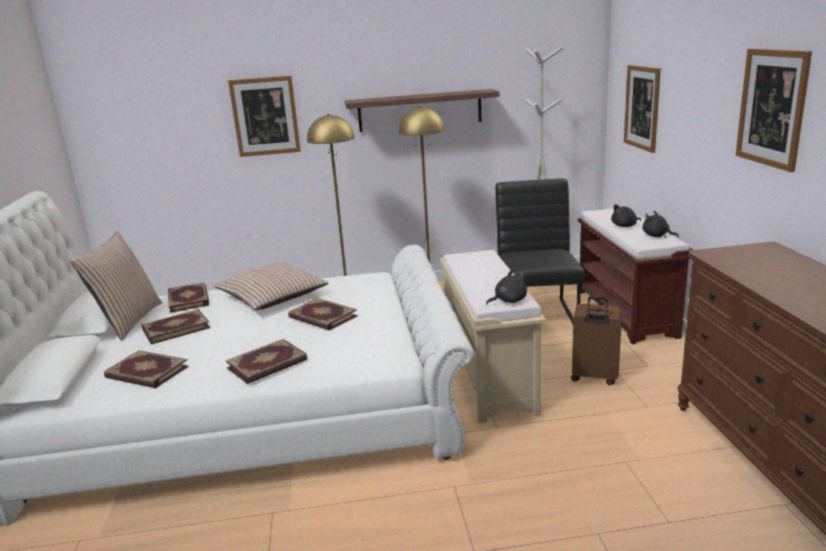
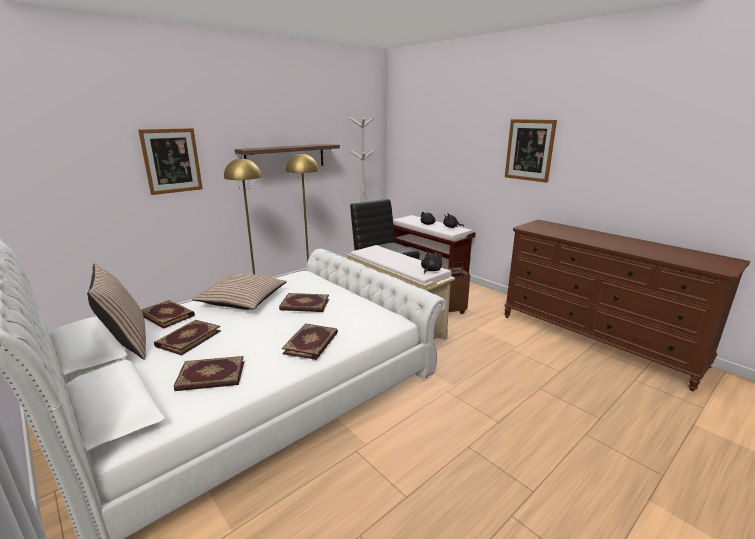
camera: 35 degrees left, 0 degrees up
picture [624,65,661,153] -> none

